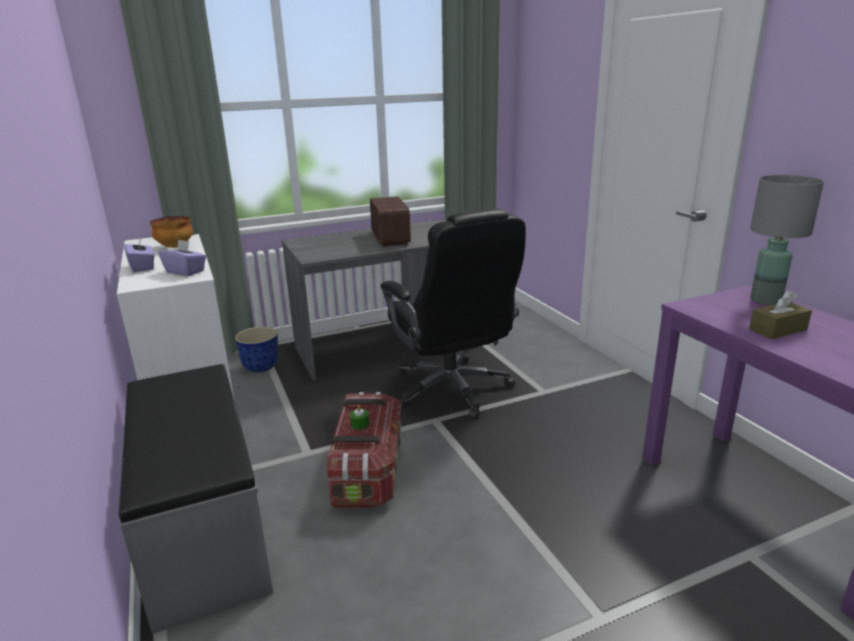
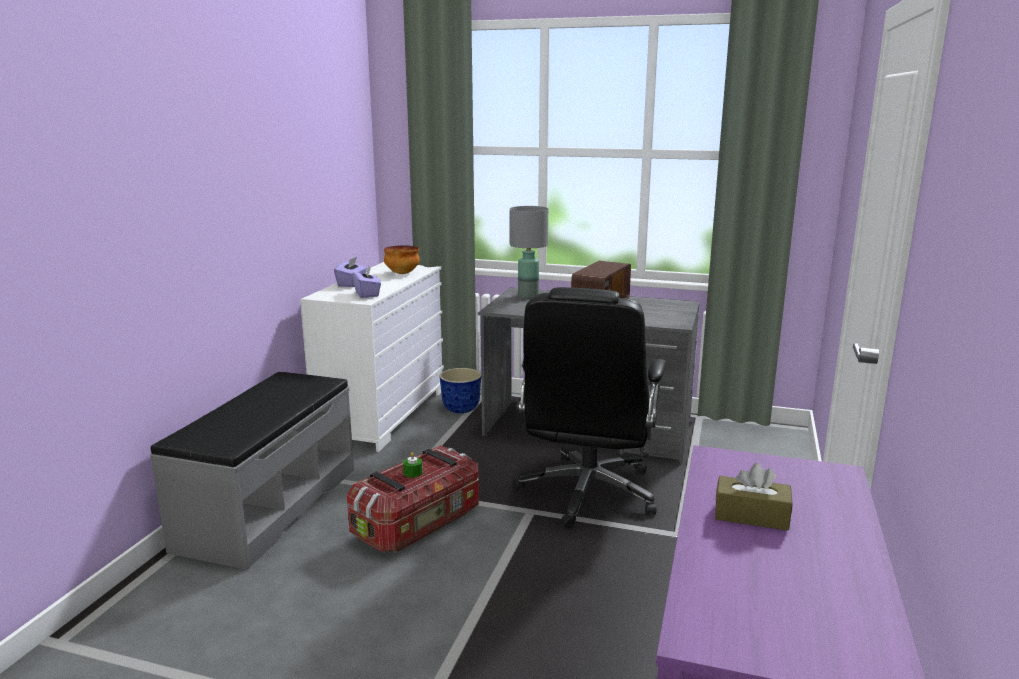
camera: 40 degrees right, 5 degrees down
grey table lamp [750,175,824,305] -> grey table lamp moved to [510,206,548,298]

